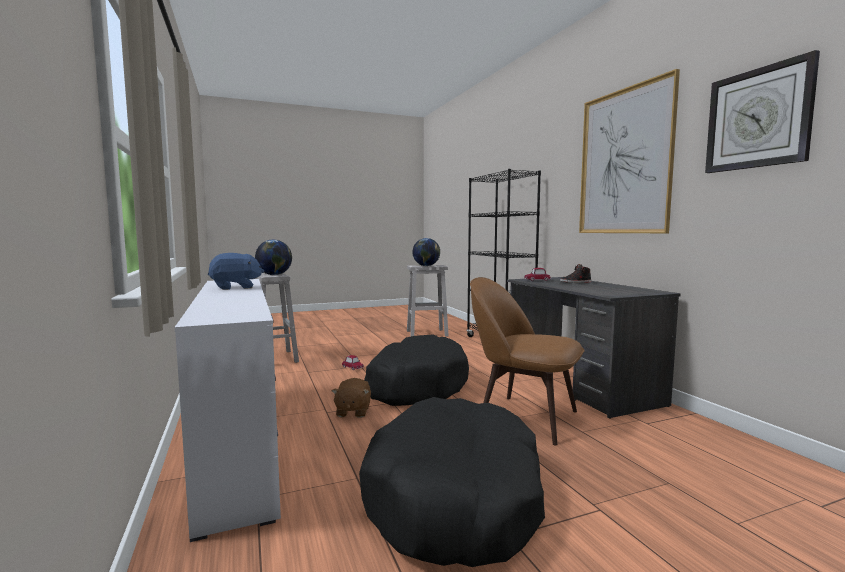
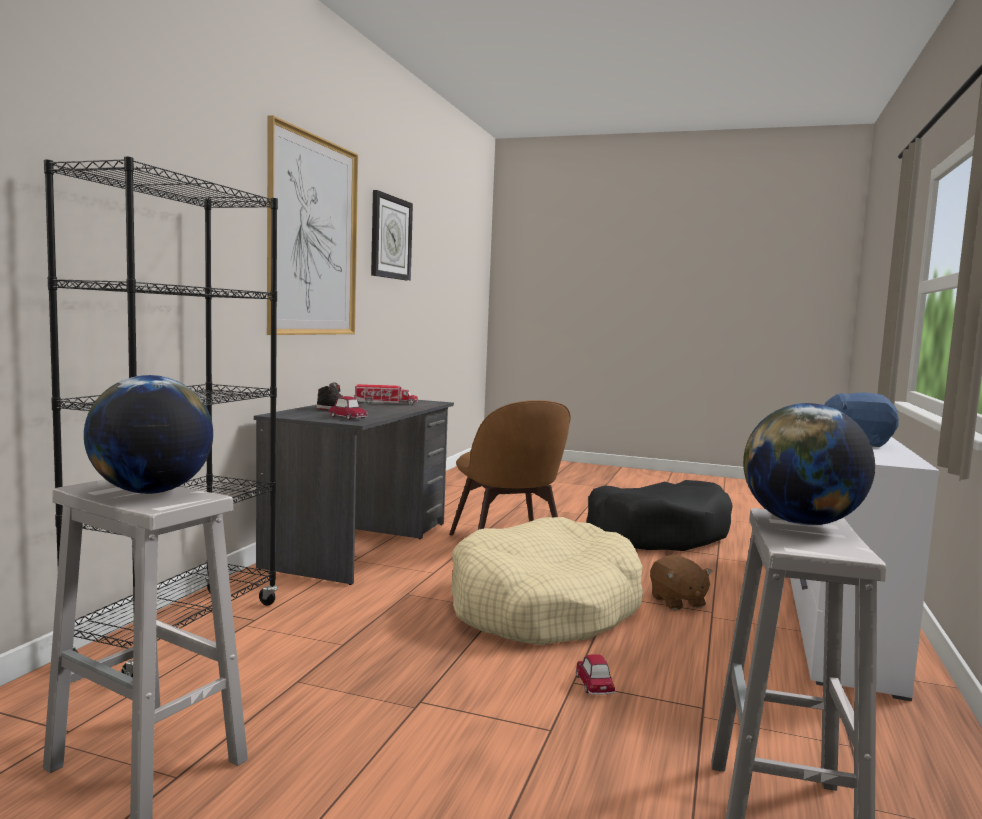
camera: 140 degrees left, 0 degrees up
brown plush toy [332,378,371,418] -> brown plush toy turned 120 degrees clockwise [650,555,713,610]
black dog bed [364,334,469,406] -> beige dog bed [451,517,643,645]
none -> toy truck [354,384,418,405]

